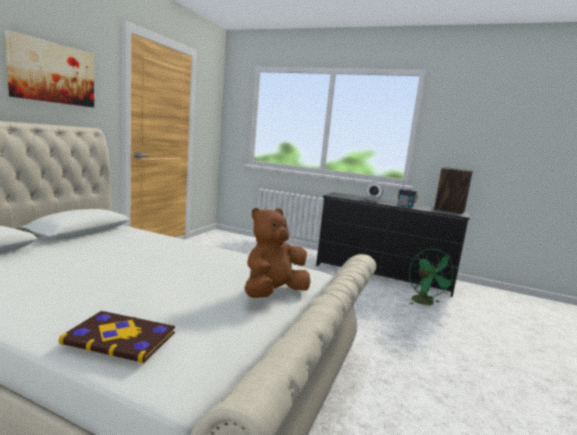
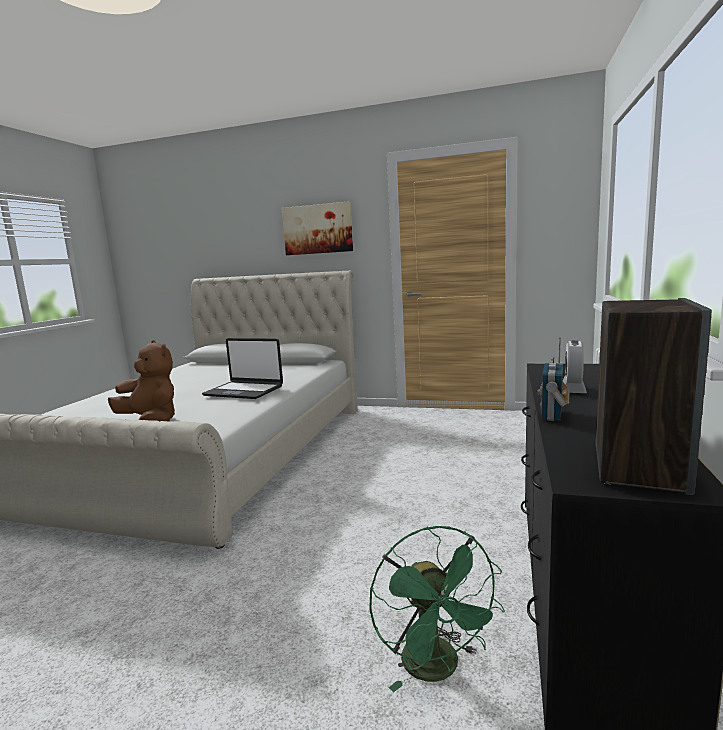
camera: 85 degrees right, 0 degrees up
book [58,311,175,363] -> none
green fan [409,248,458,305] -> green fan turned 90 degrees counterclockwise [369,526,505,693]
none -> laptop [202,338,283,399]

